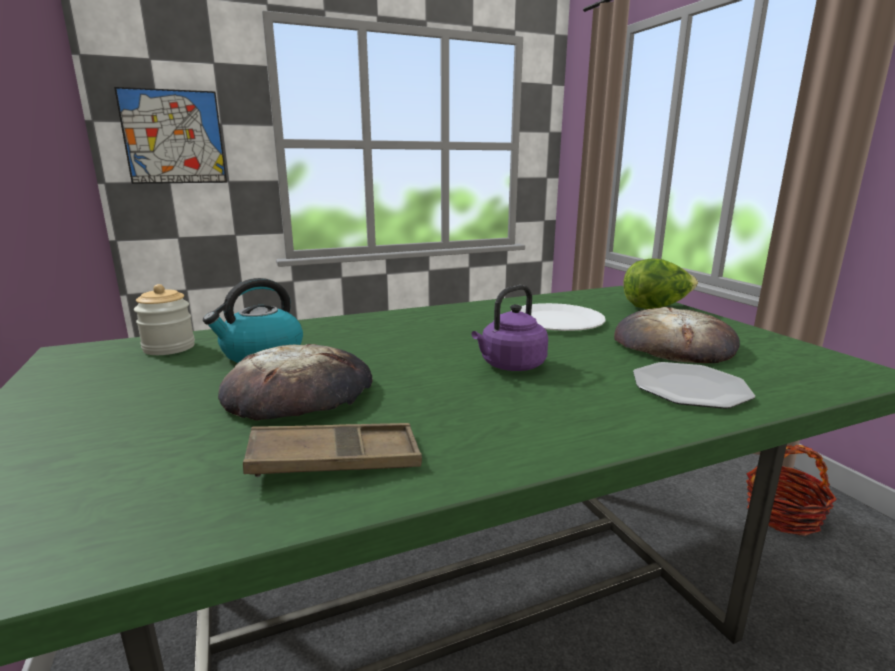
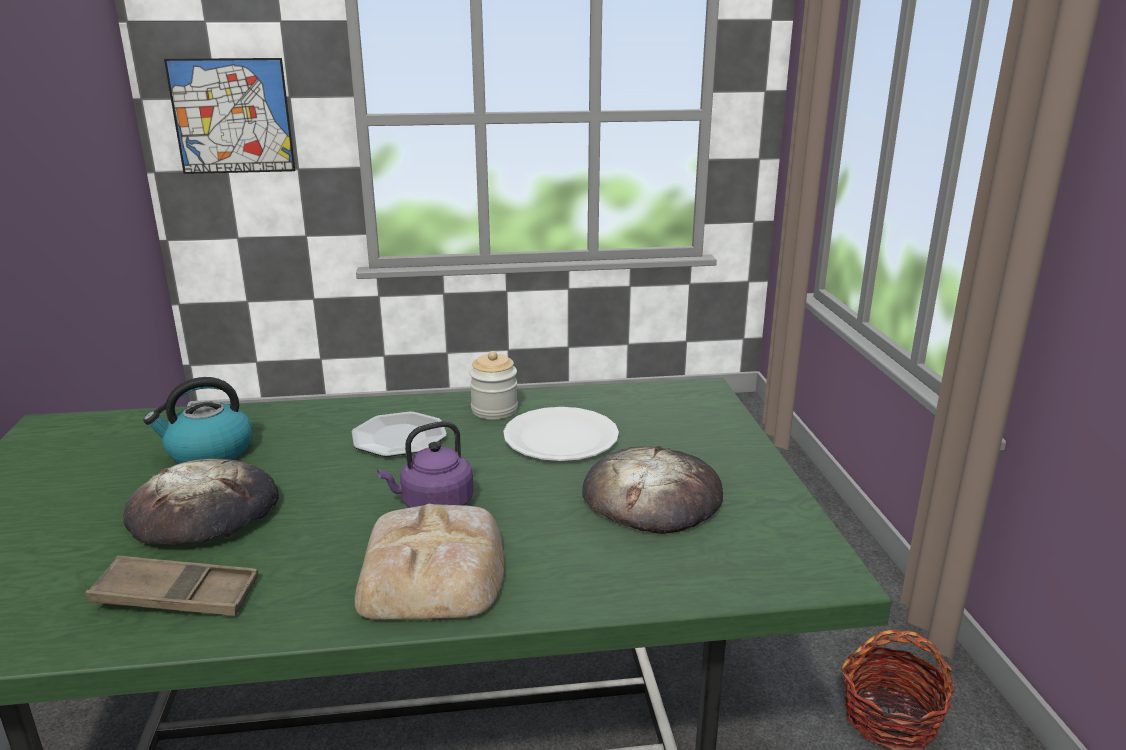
camera: 15 degrees right, 5 degrees up
jar [134,284,195,355] -> jar moved to [469,351,518,420]
lettuce [623,258,698,309] -> none
plate [633,362,755,409] -> plate moved to [351,412,447,457]
none -> bread [354,504,505,620]

